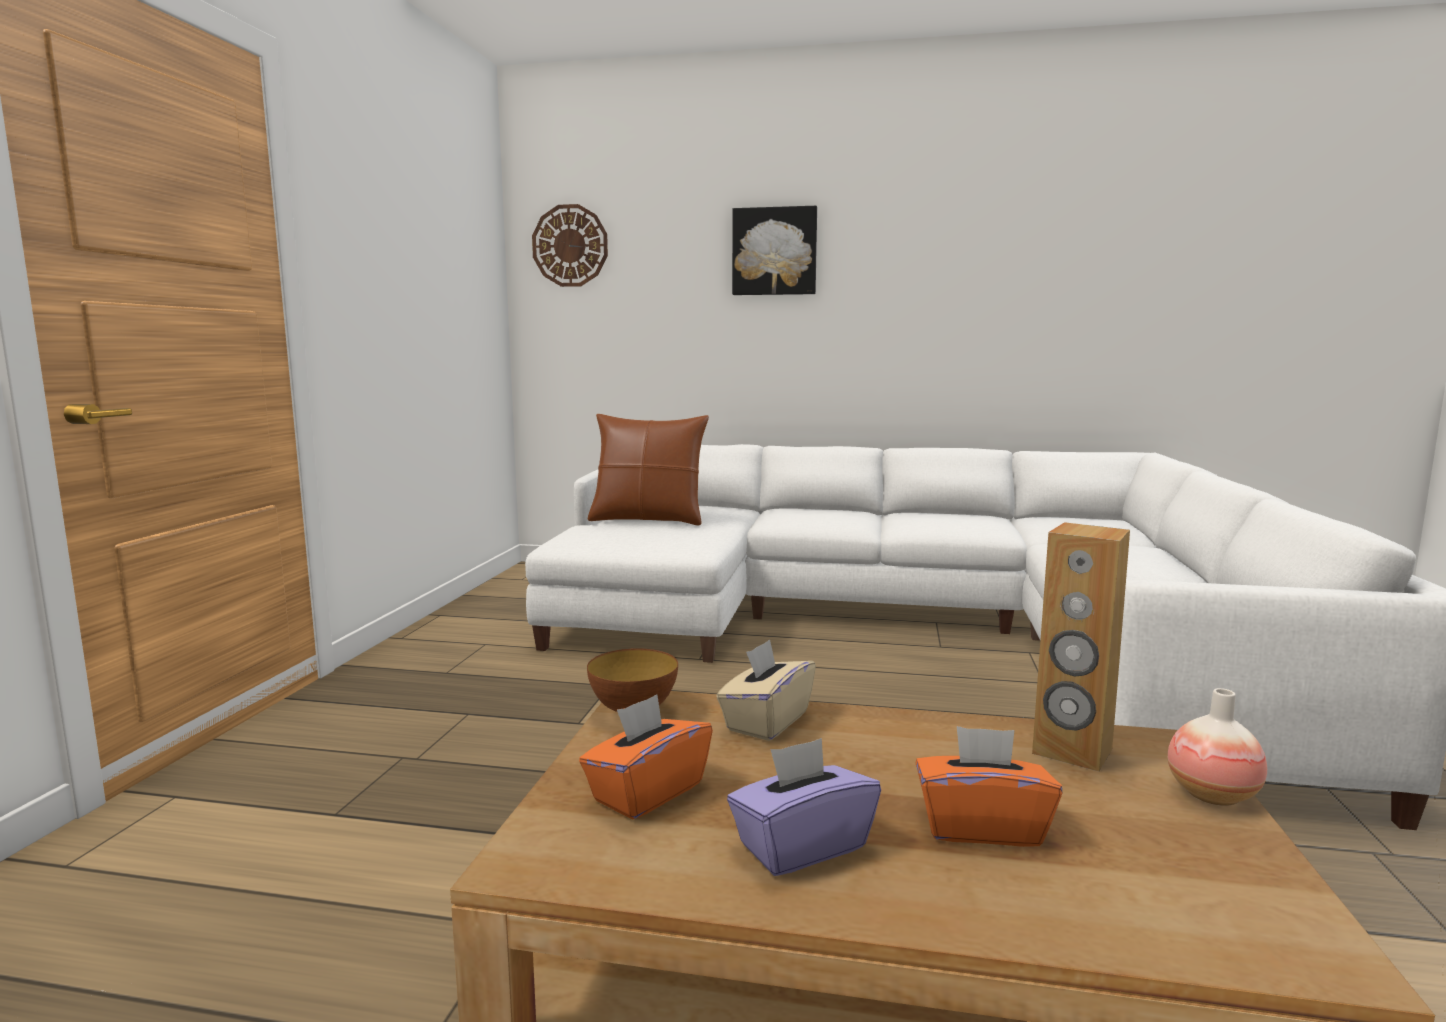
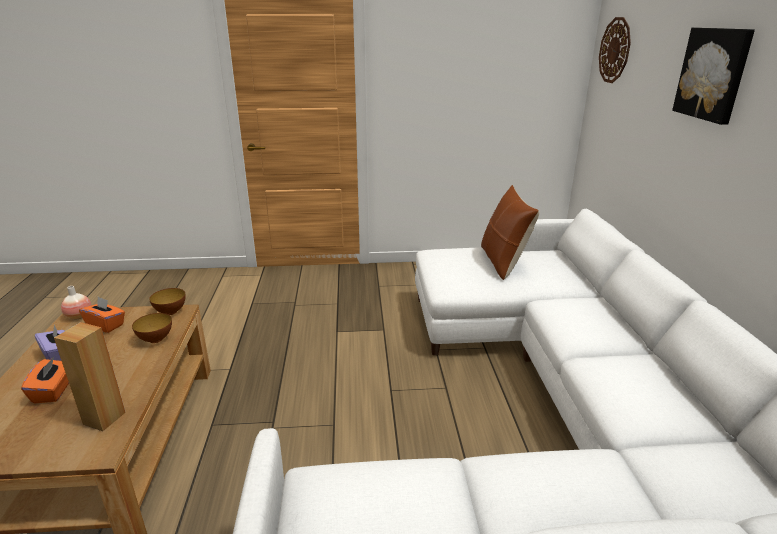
camera: 75 degrees right, 15 degrees up
beige tissue box [716,639,816,741] -> bowl [132,313,172,343]
vase [1168,688,1267,806] -> vase moved to [61,286,91,320]

